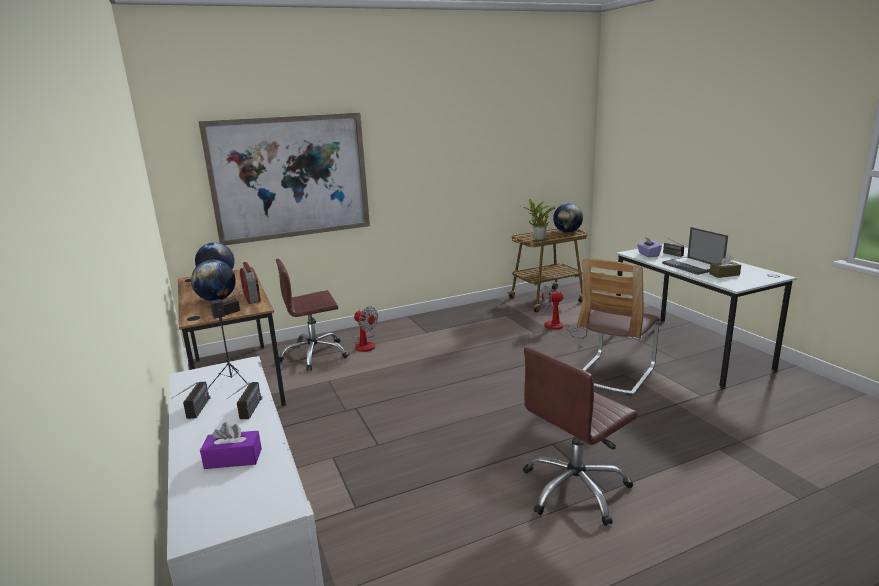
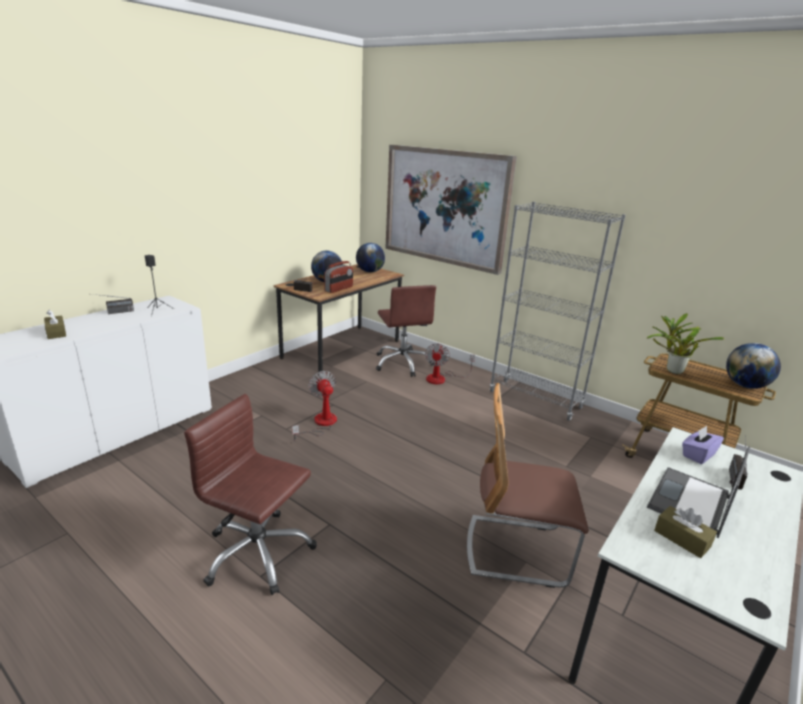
camera: 60 degrees right, 5 degrees up
purple tissue box [200,422,262,469] -> brown tissue box [44,309,66,339]
radio [226,382,262,419] -> none
brown office chair [276,259,349,371] -> brown office chair turned 150 degrees counterclockwise [376,285,436,377]
fan [542,285,587,338] -> fan moved to [292,371,337,442]
none -> grey bookcase [489,202,626,421]

